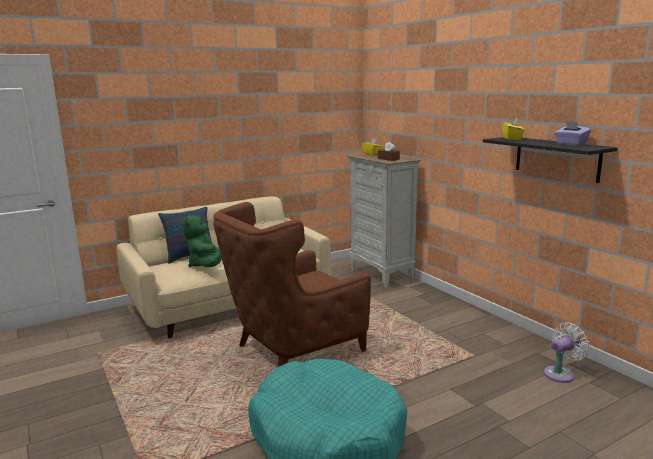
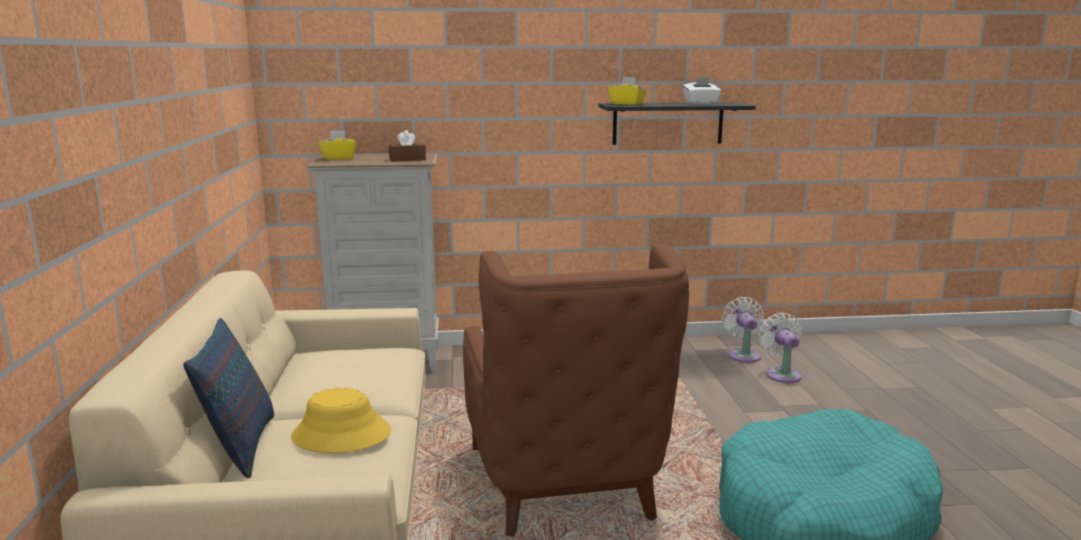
camera: 65 degrees left, 0 degrees up
green plush toy [183,214,221,267] -> yellow hat [291,388,391,453]
purple tissue box [554,121,591,146] -> white tissue box [683,77,721,104]
none -> white fan [758,313,802,383]

